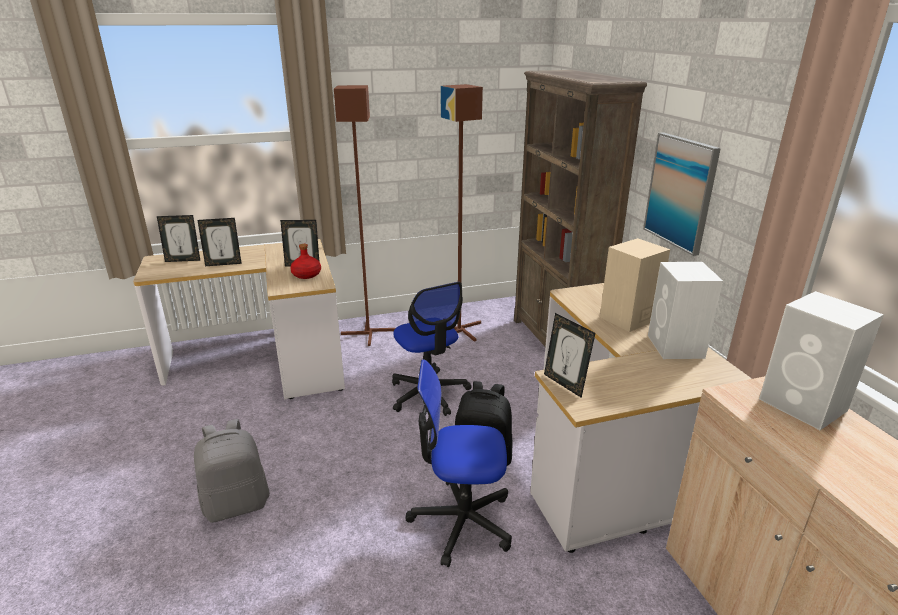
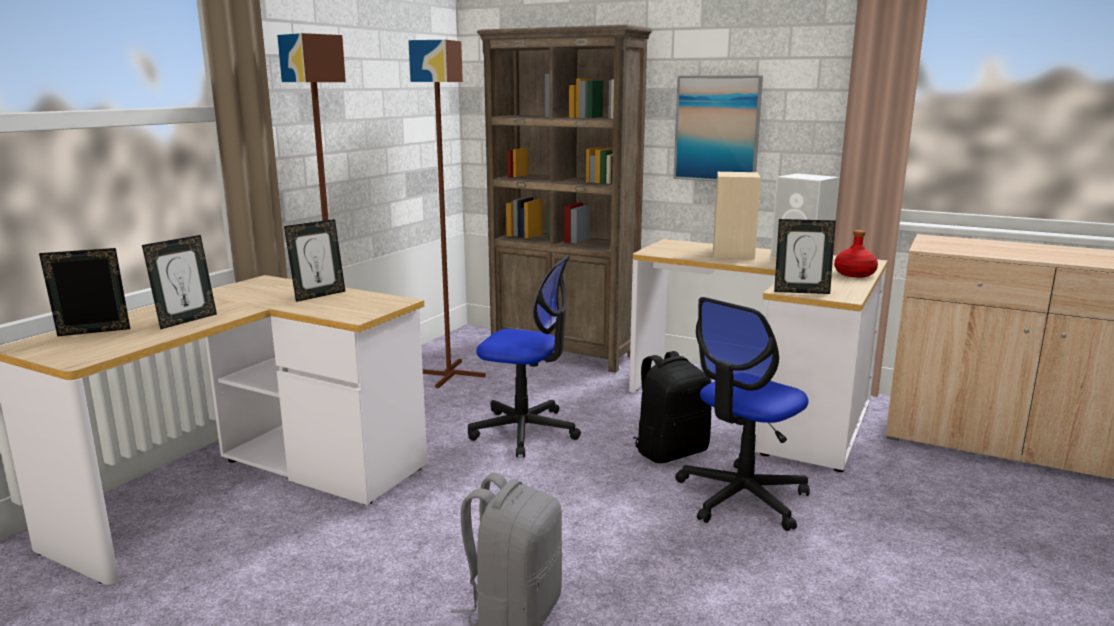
camera: 45 degrees left, 10 degrees down
picture frame [157,215,200,262] -> picture frame turned 150 degrees counterclockwise [39,248,130,336]
red bottle [290,244,321,279] -> red bottle moved to [834,230,878,277]
white speaker [759,291,884,430] -> none

